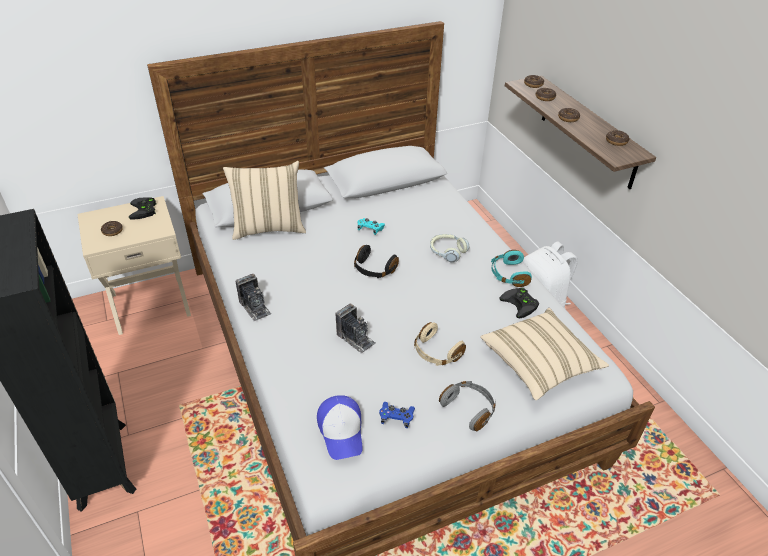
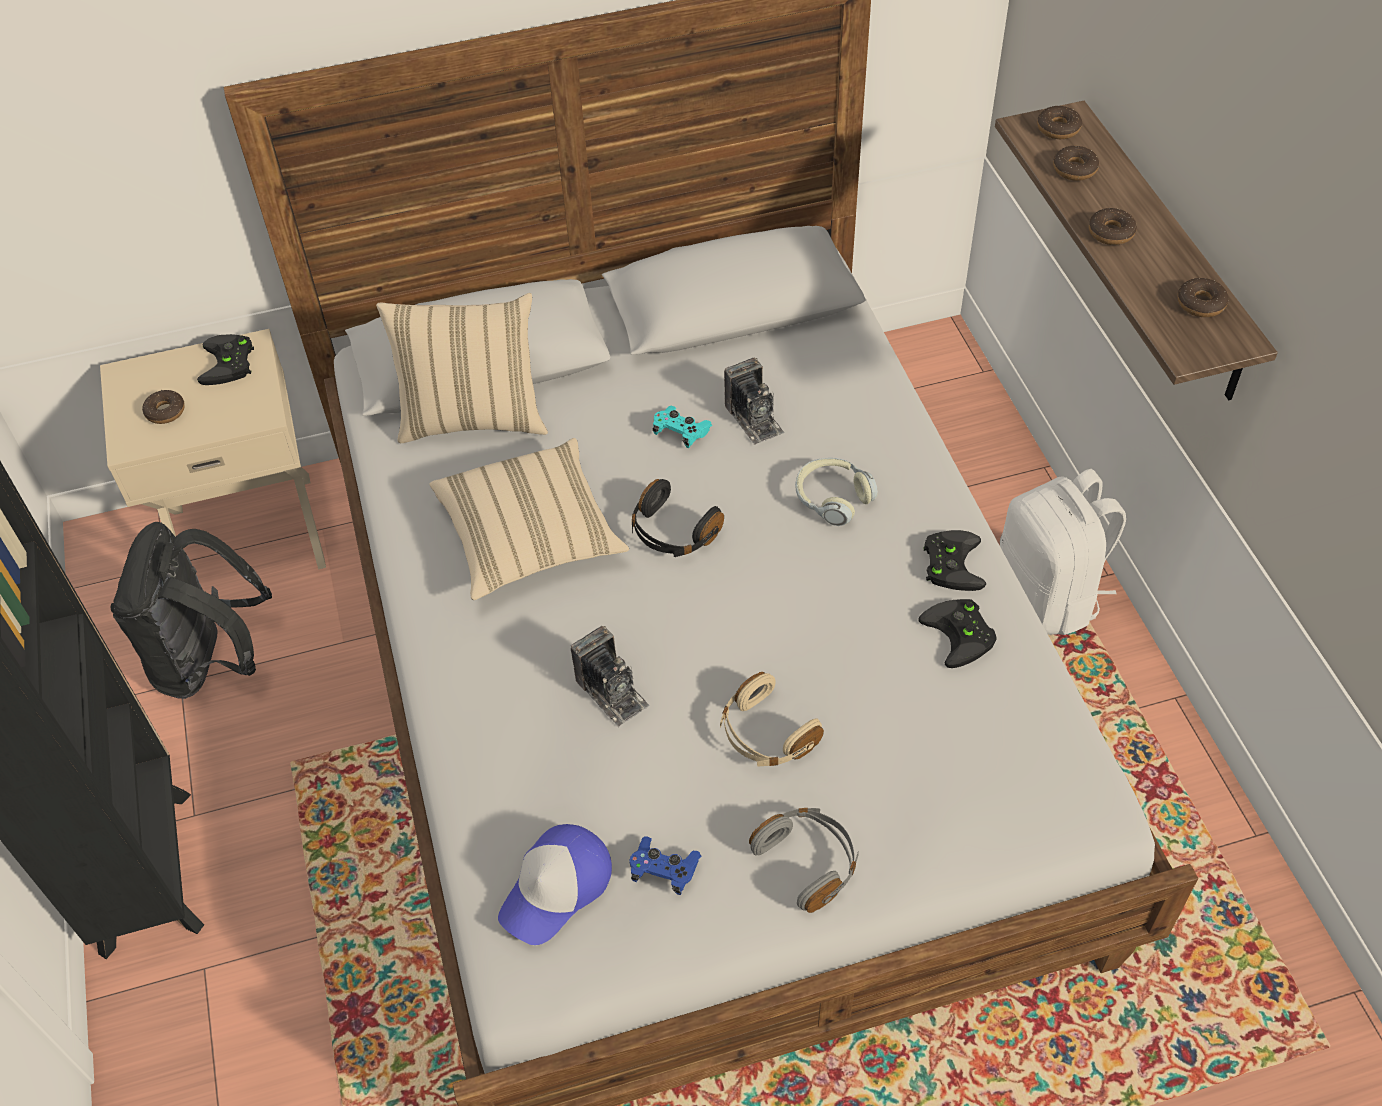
camera: 10 degrees right, 10 degrees up
camera [236,274,271,322] -> camera moved to [724,358,784,445]
cap [317,395,363,460] -> cap turned 45 degrees clockwise [498,824,612,945]
beige pillow [480,308,609,400] -> beige pillow moved to [429,438,629,600]
turquoise headphones [491,250,532,287] -> black game controller [924,530,986,591]
none -> black backpack [111,522,272,699]

